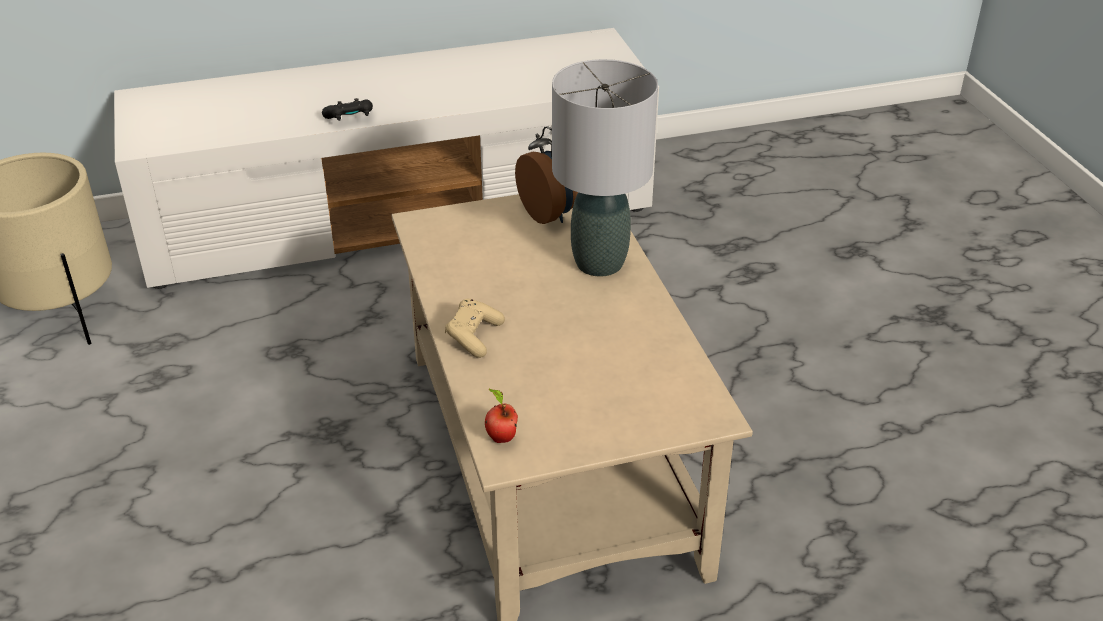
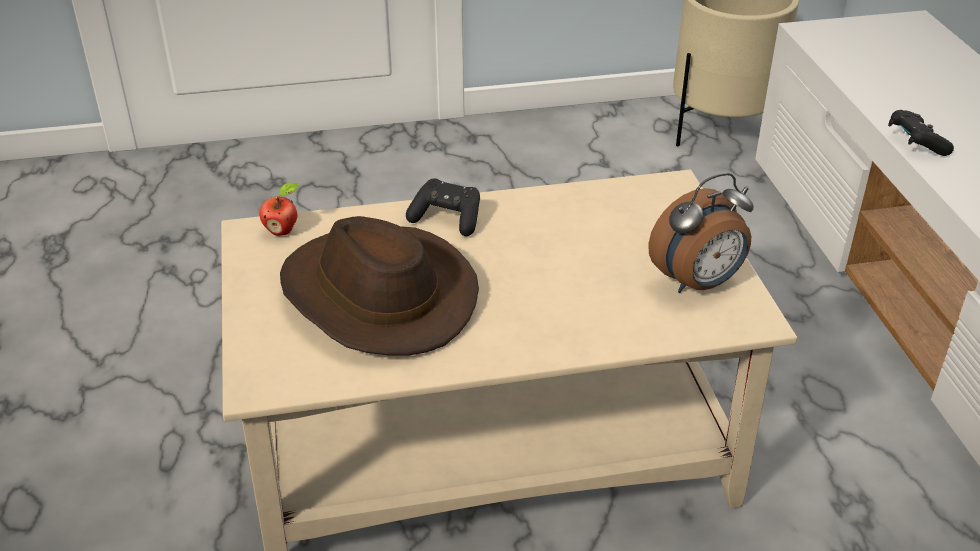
camera: 95 degrees right, 0 degrees up
beige game controller [445,299,505,358] -> black game controller [406,178,480,236]
grey table lamp [552,59,658,277] -> none
none -> brown hat [280,216,479,356]

